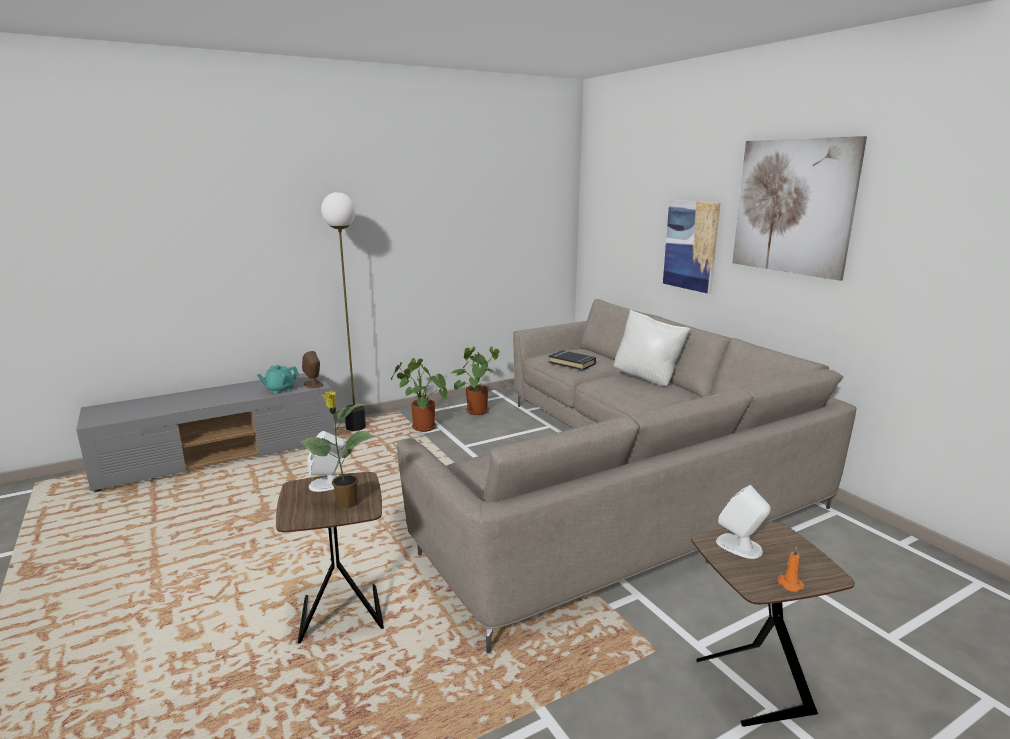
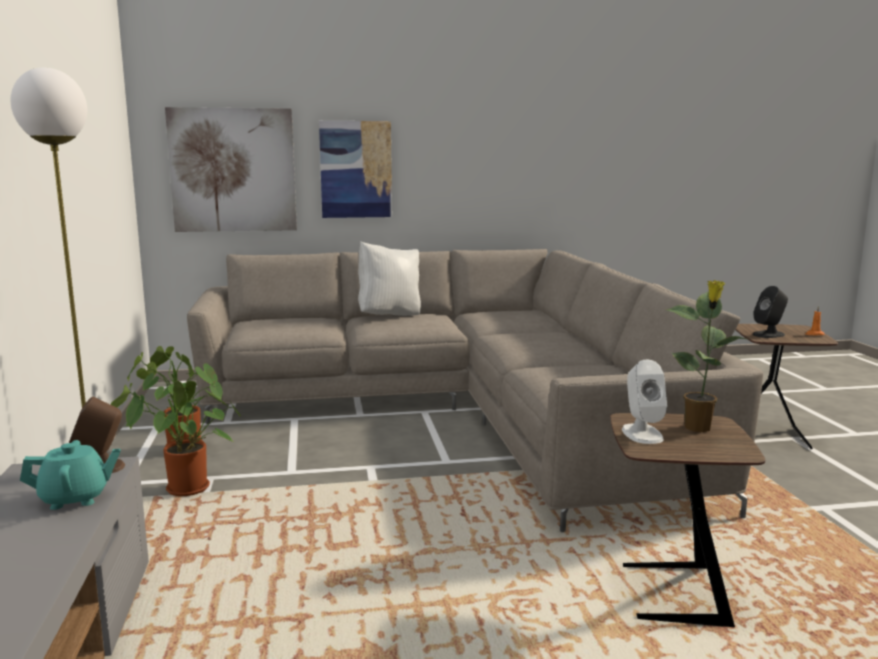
camera: 70 degrees left, 5 degrees down
turquoise teapot [257,365,299,394] -> turquoise teapot turned 90 degrees counterclockwise [20,440,121,510]
black book [549,350,596,370] -> none
white speaker [716,485,771,559] -> black speaker [752,286,788,338]
picture [732,136,867,281] -> picture moved to [165,107,297,232]

